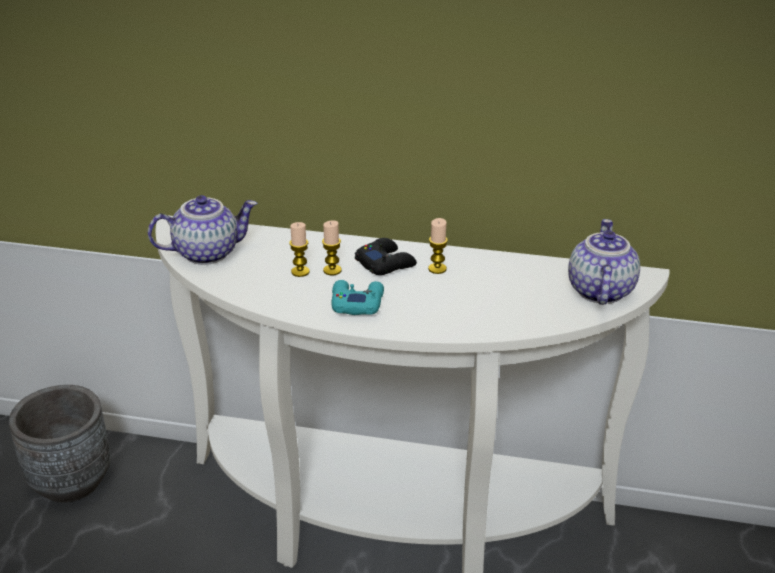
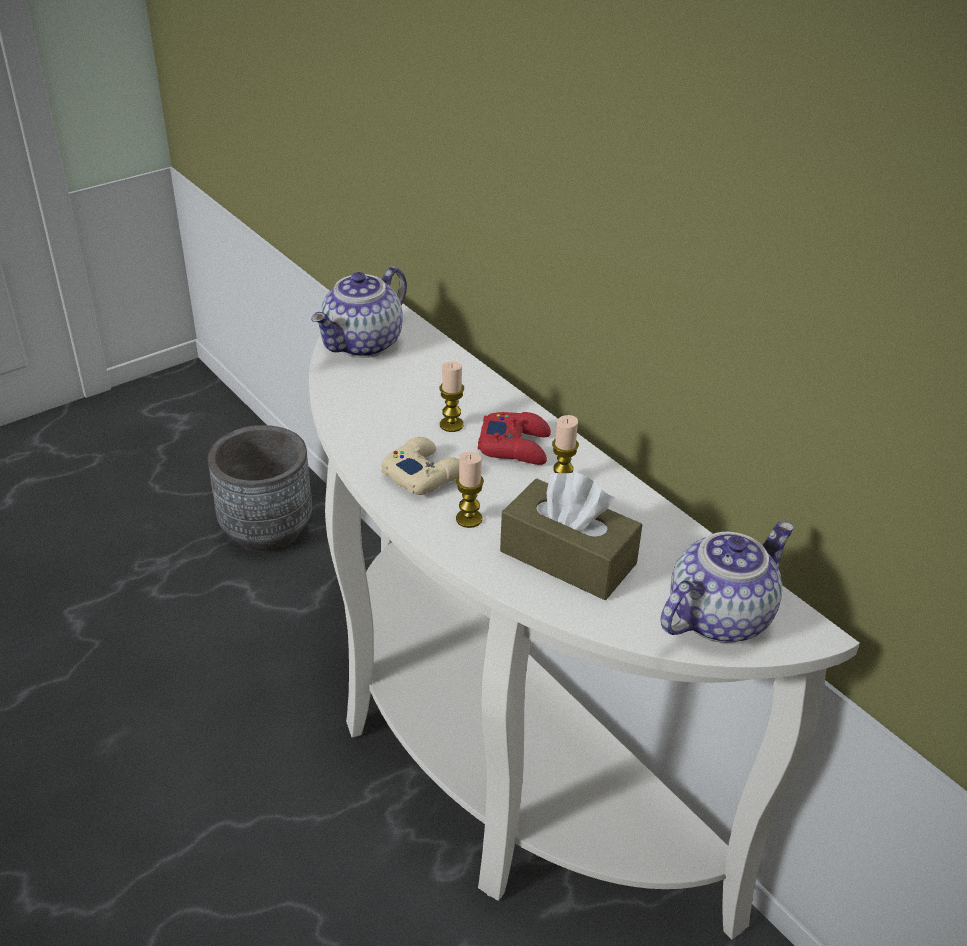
camera: 40 degrees right, 5 degrees up
teapot [148,195,258,265] -> teapot turned 105 degrees clockwise [311,266,407,358]
candle [289,222,310,277] -> candle moved to [456,452,484,528]
turquoise game controller [331,280,384,315] -> beige game controller [381,437,459,495]
black game controller [355,238,417,275] -> red game controller [478,412,551,465]
none -> brown tissue box [500,472,642,600]

